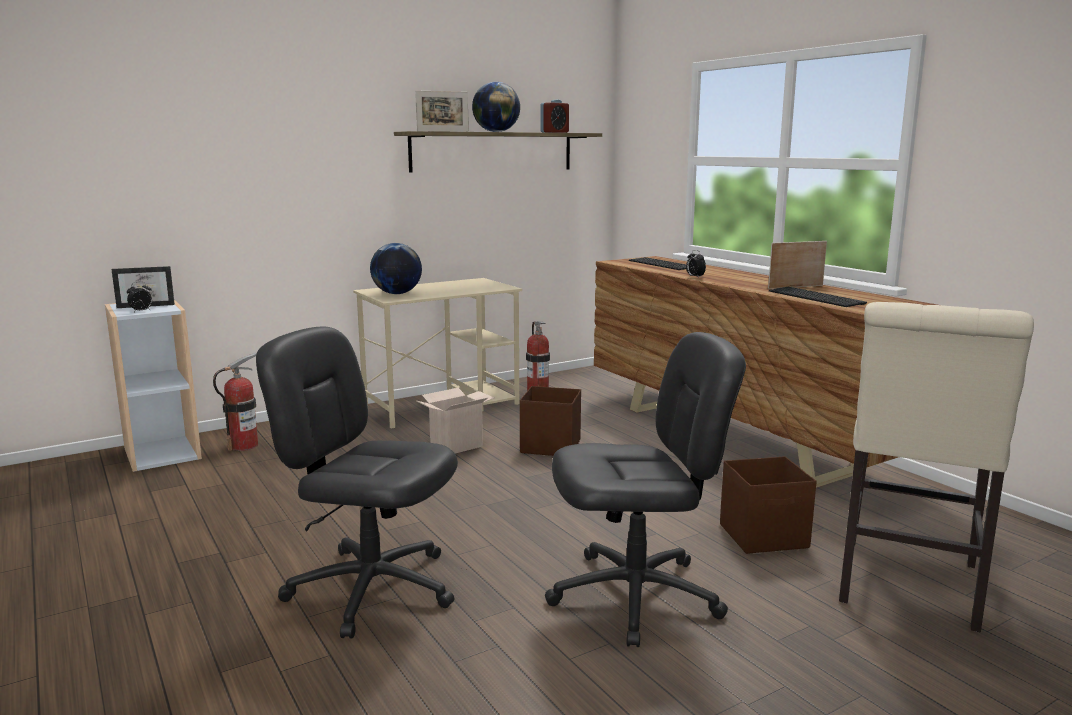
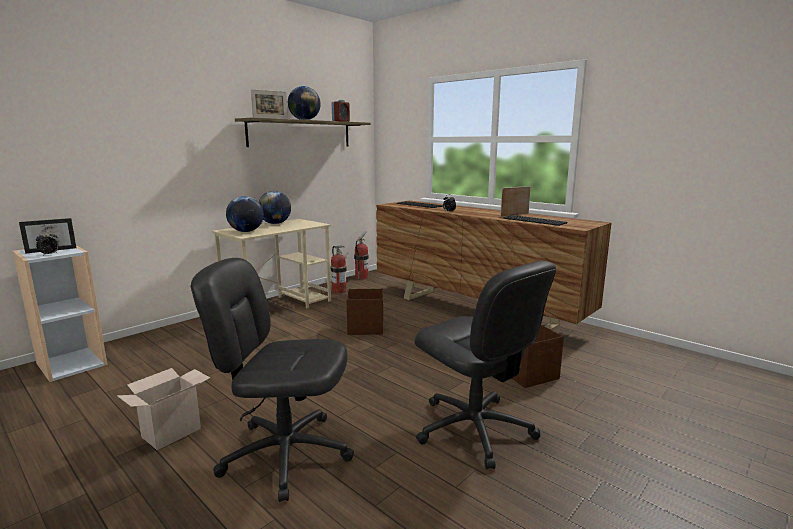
camera: 15 degrees left, 0 degrees up
fire extinguisher [213,352,258,451] -> fire extinguisher moved to [354,232,369,279]
cardboard box [417,388,494,454] -> cardboard box moved to [117,368,210,450]
black office chair [545,332,746,647] -> black office chair turned 75 degrees clockwise [415,261,556,469]
beige stool [839,302,1034,632] -> none
none -> globe [258,191,291,224]

